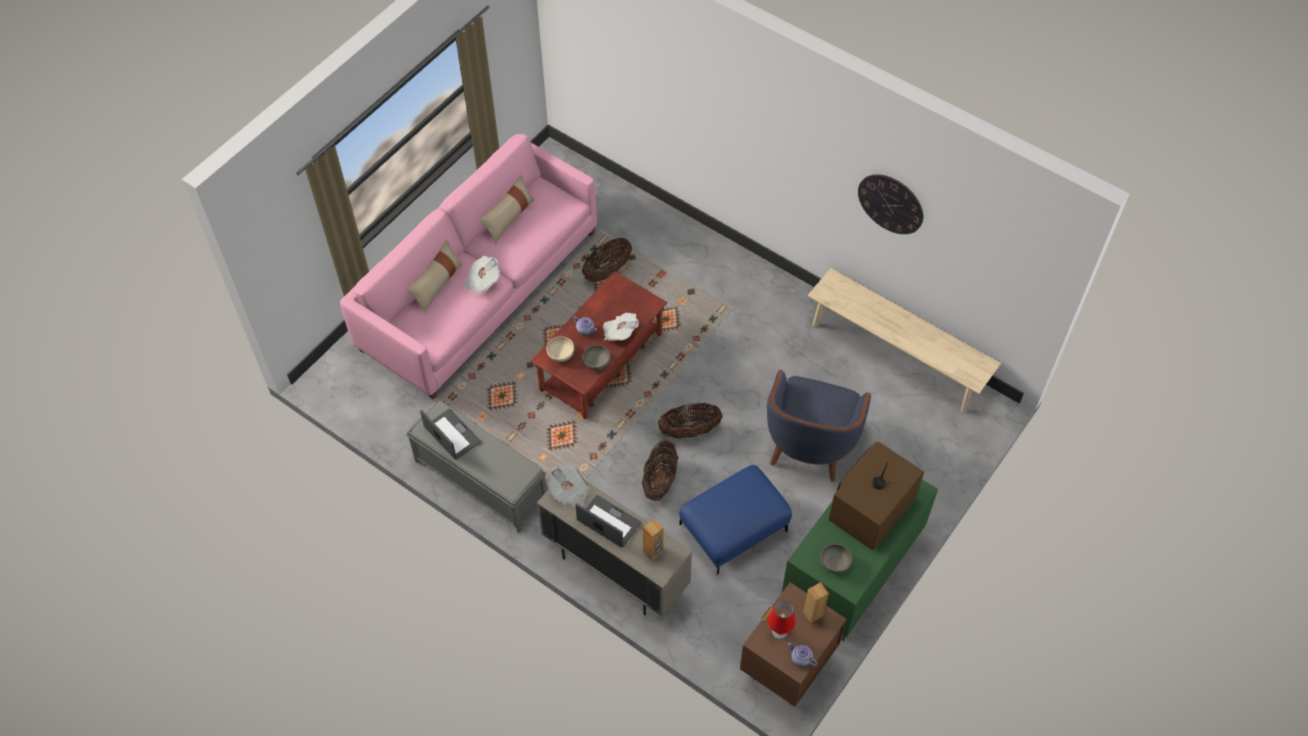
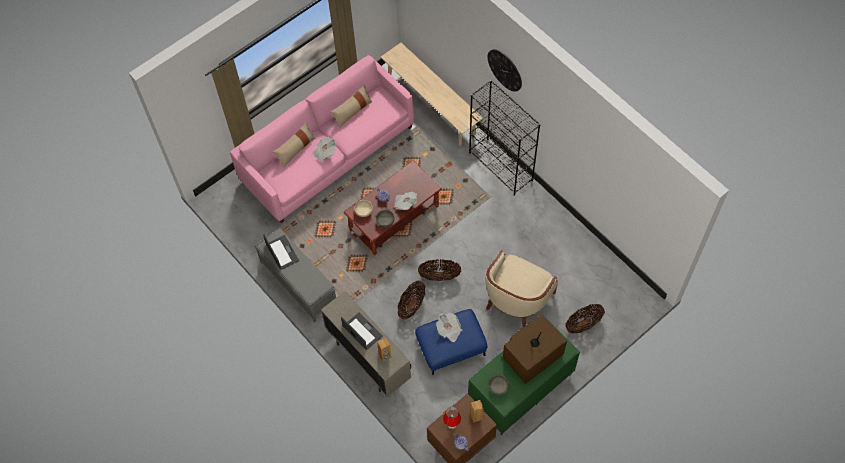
camera: 15 degrees right, 5 degrees up
newspaper [548,465,590,507] -> newspaper moved to [436,313,462,342]
basket [582,238,632,282] -> basket moved to [565,304,605,333]
blue armchair [767,370,871,482] -> beige armchair [485,250,558,327]
beige bench [807,268,1001,412] -> beige bench moved to [381,43,483,146]
wall clock [858,174,923,234] -> wall clock moved to [488,49,522,92]
none -> black bookcase [469,80,541,196]

